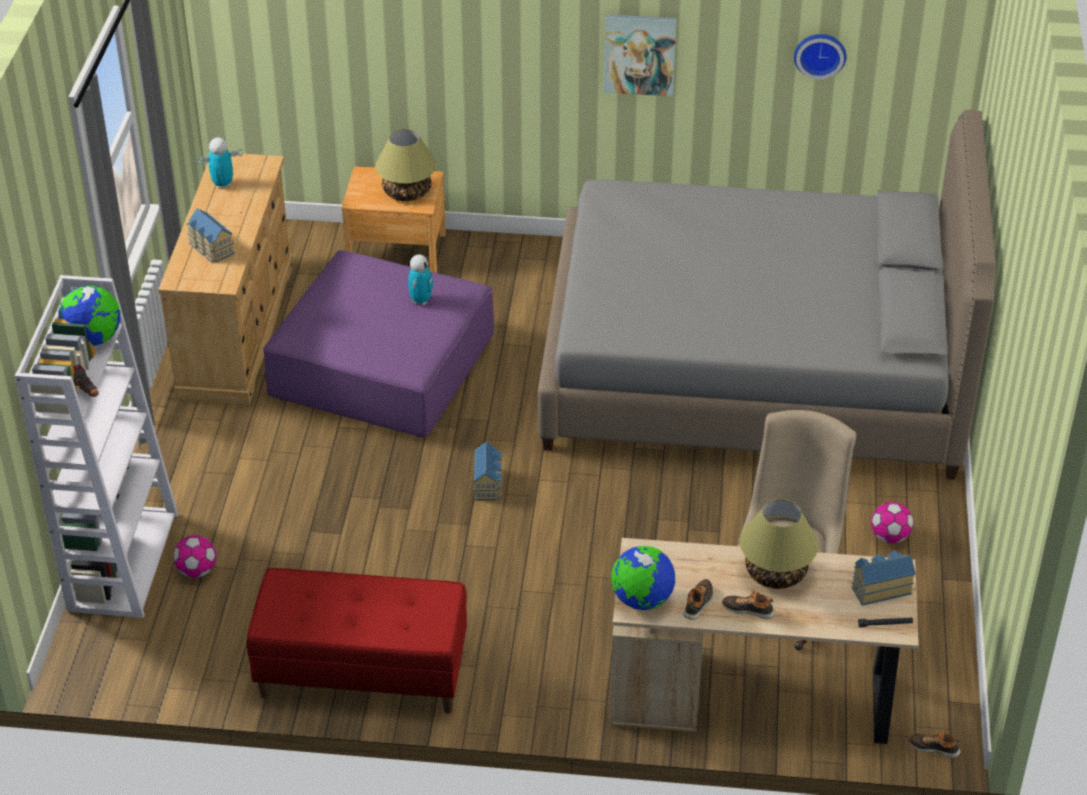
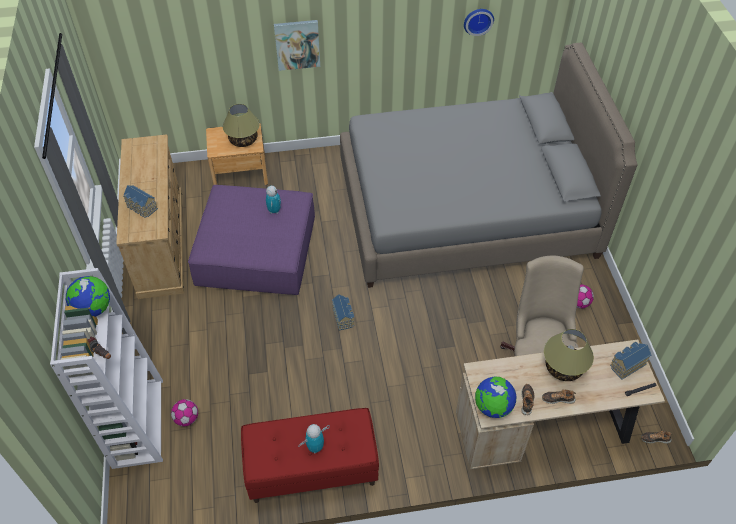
camera: 15 degrees left, 10 degrees up
toy robot [196,137,243,189] -> toy robot moved to [298,424,330,454]
picture [604,14,677,97] -> picture moved to [274,20,320,71]

